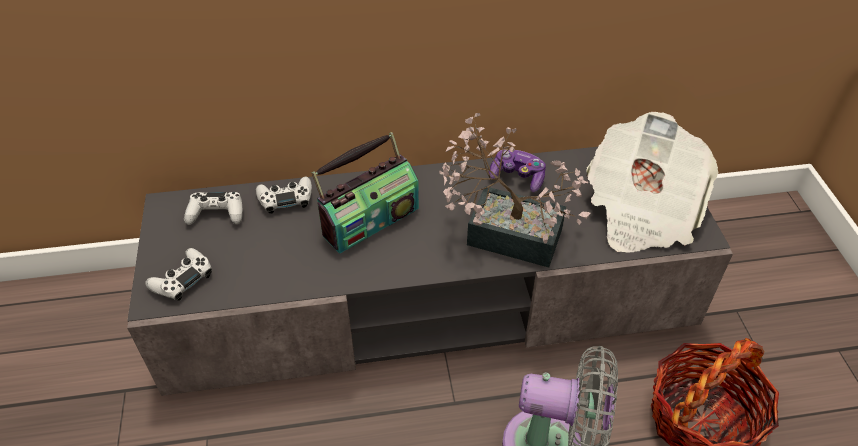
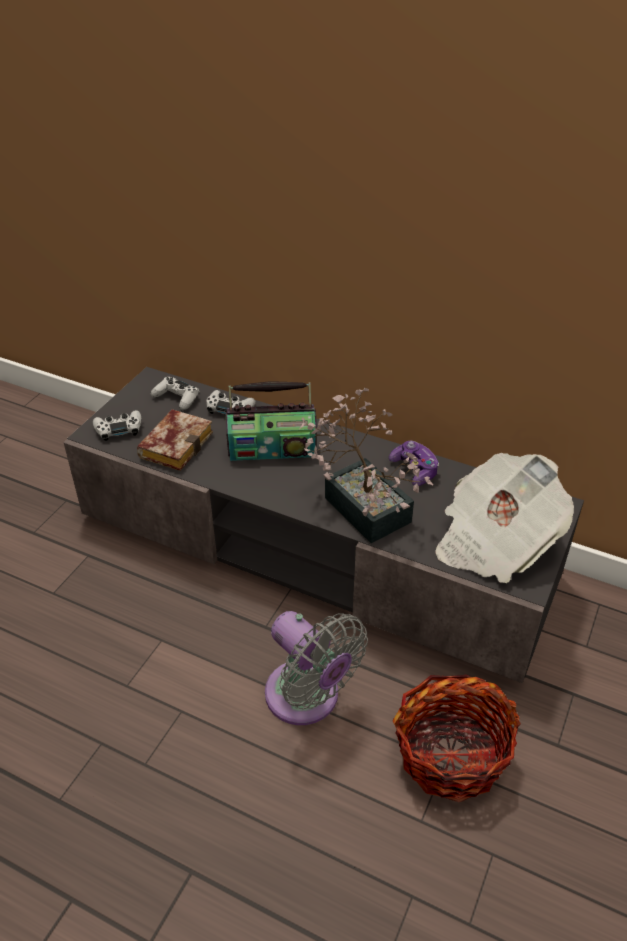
camera: 35 degrees right, 5 degrees down
none -> book [137,409,213,471]

